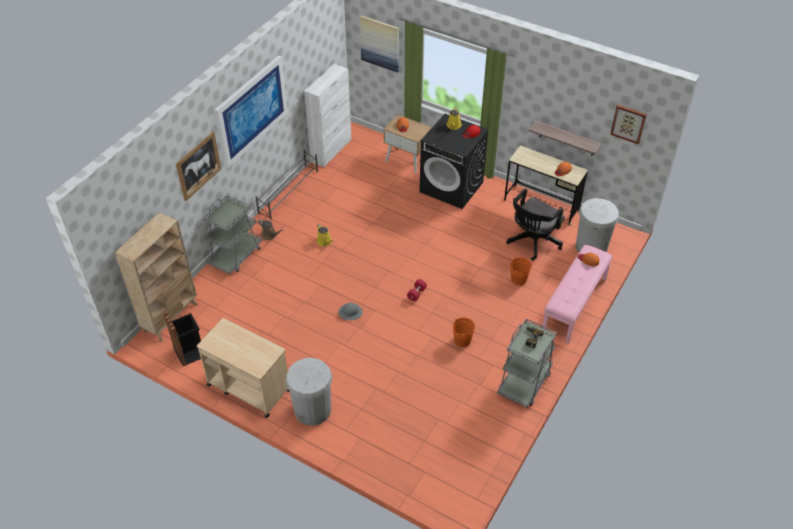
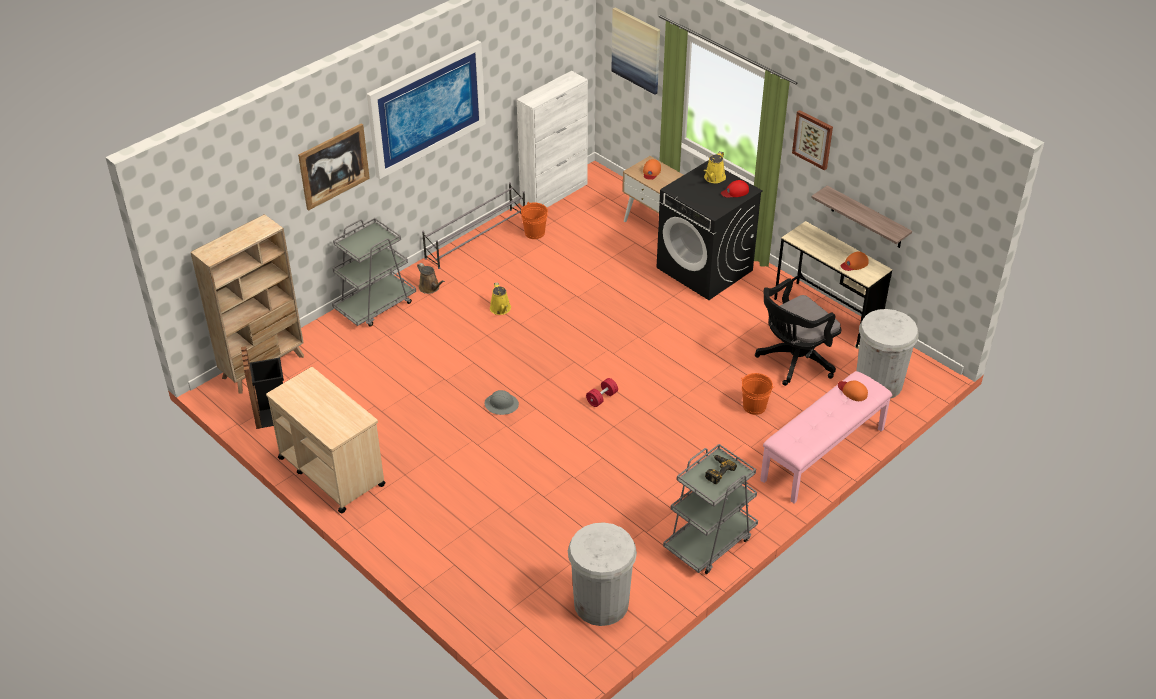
camera: 15 degrees right, 5 degrees down
white trash can [286,358,332,426] -> white trash can moved to [568,522,637,626]
orange bucket [453,317,475,347] -> orange bucket moved to [521,202,548,239]
picture [610,105,647,144] -> picture moved to [792,110,833,170]

